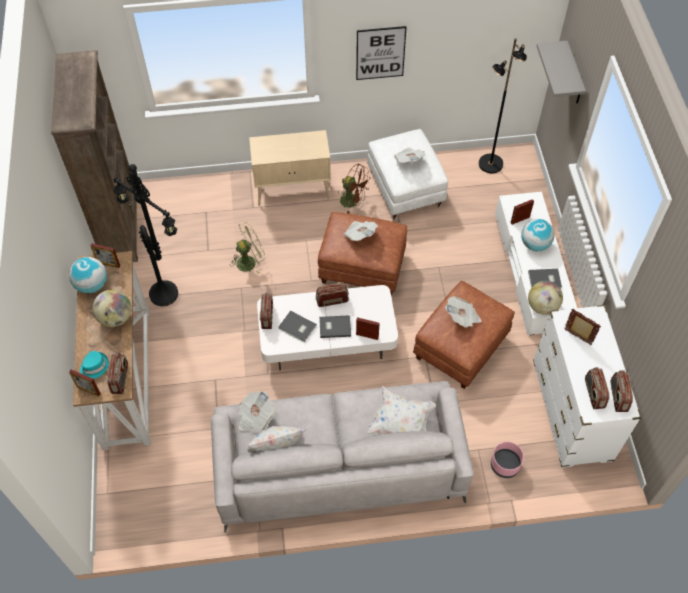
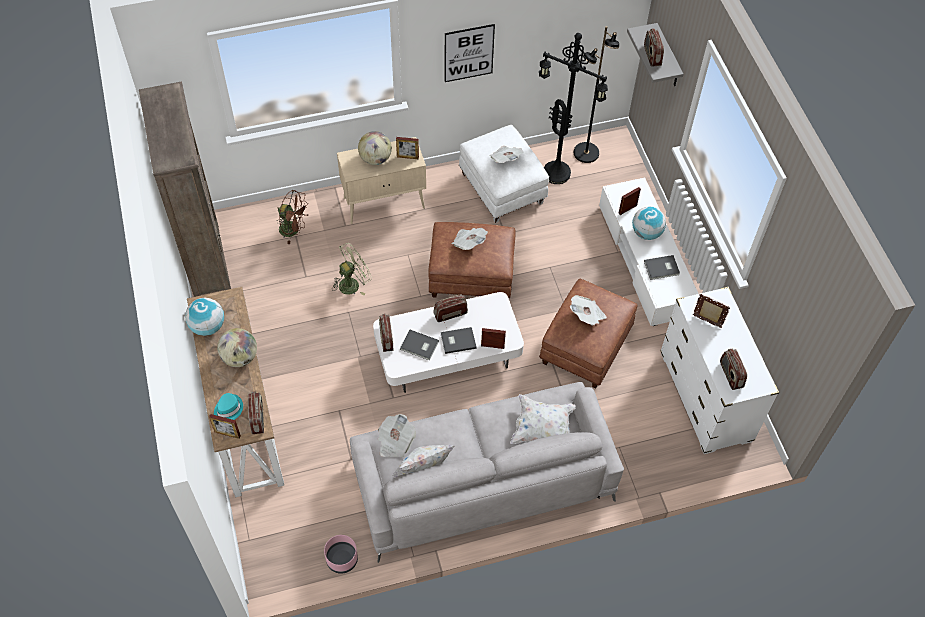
camera: 10 degrees left, 0 degrees up
picture frame [91,243,120,268] -> picture frame moved to [396,137,419,159]
black floor lamp [113,164,178,307] -> black floor lamp moved to [539,33,608,184]
brown fan [338,163,369,214] -> brown fan moved to [276,190,309,244]
pink planter [491,442,524,478] -> pink planter moved to [324,535,358,574]
globe [528,281,563,315] -> globe moved to [358,131,392,165]
radio [611,370,633,412] -> radio moved to [644,28,664,67]

